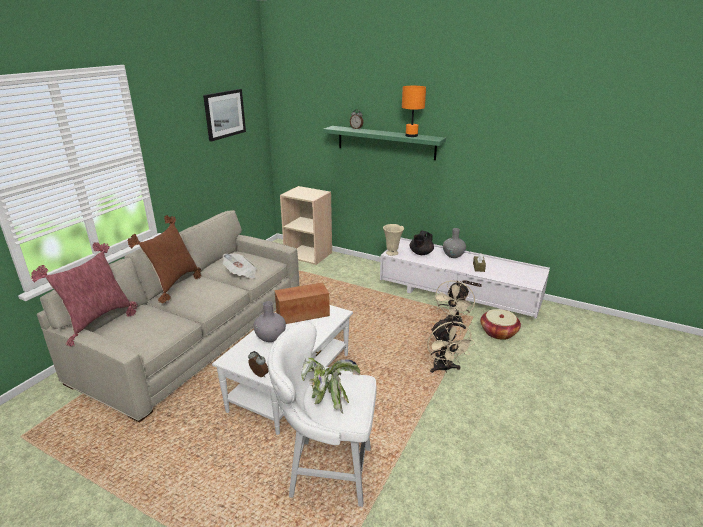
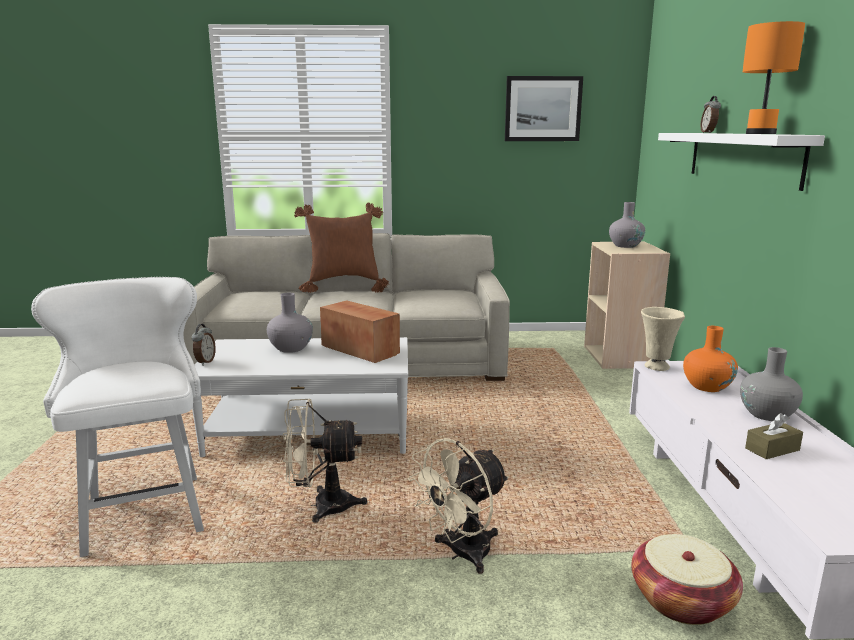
camera: 60 degrees right, 10 degrees down
red pillow [31,243,138,346] -> none
newspaper [222,253,257,279] -> none
potted plant [301,358,360,414] -> none
green shelf [323,126,446,160] -> white shelf [658,133,825,191]
black teapot [410,231,434,255] -> orange vase [683,326,738,392]
beige fan [433,280,475,329] -> beige fan moved to [283,399,367,523]
none -> grey vase [609,202,645,248]

